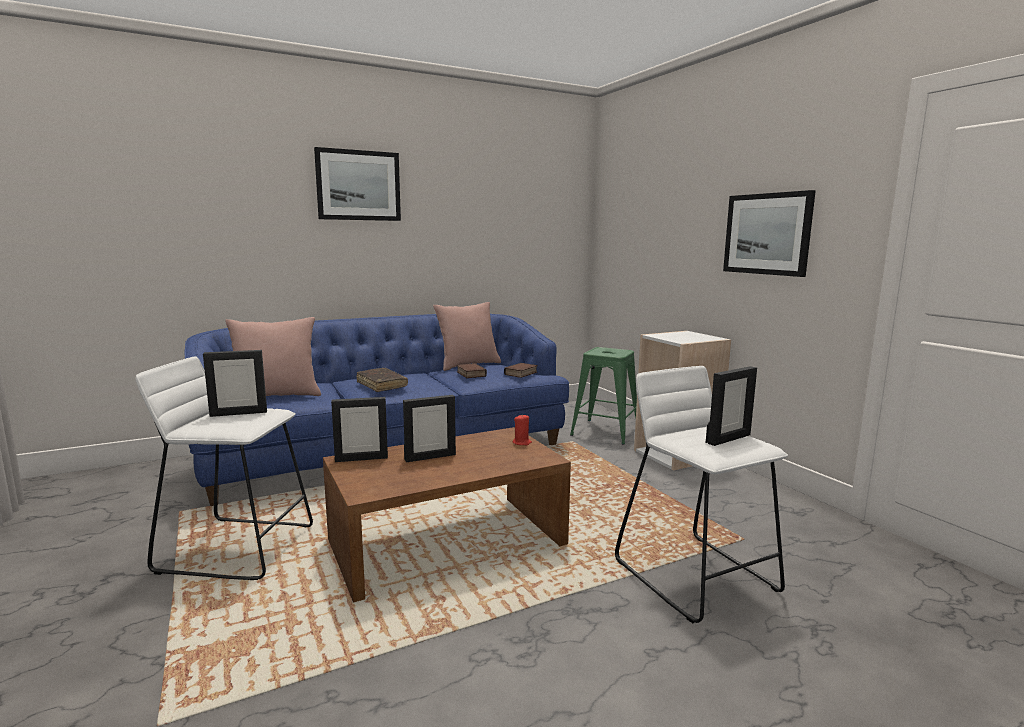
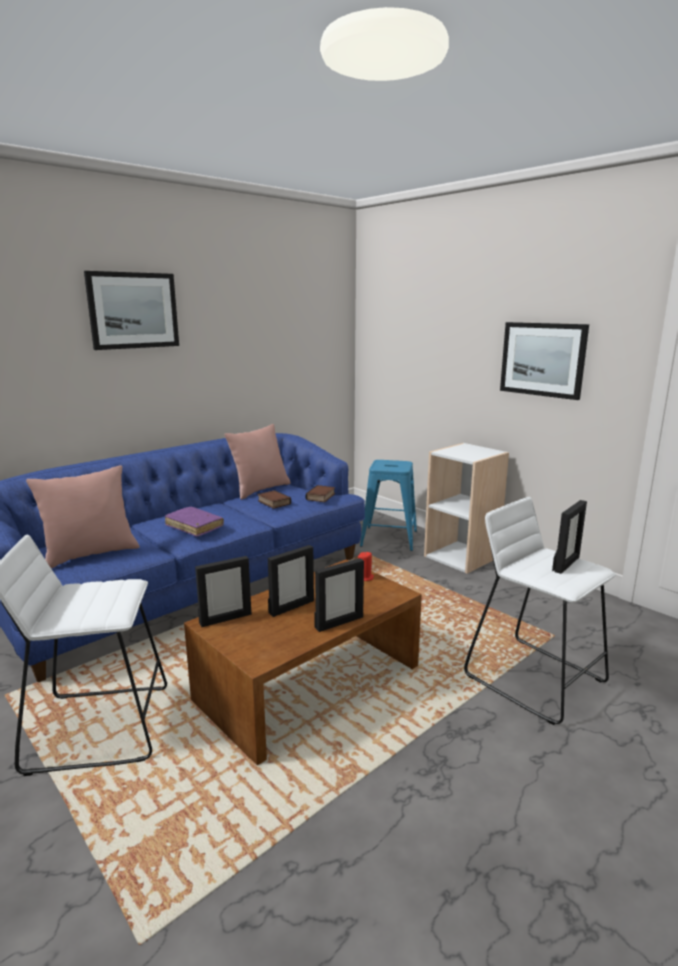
camera: 15 degrees left, 5 degrees up
picture frame [203,350,267,417] -> picture frame moved to [314,558,364,632]
brown book [357,368,408,392] -> purple book [165,507,224,537]
green stool [570,347,637,444] -> blue stool [360,460,417,551]

